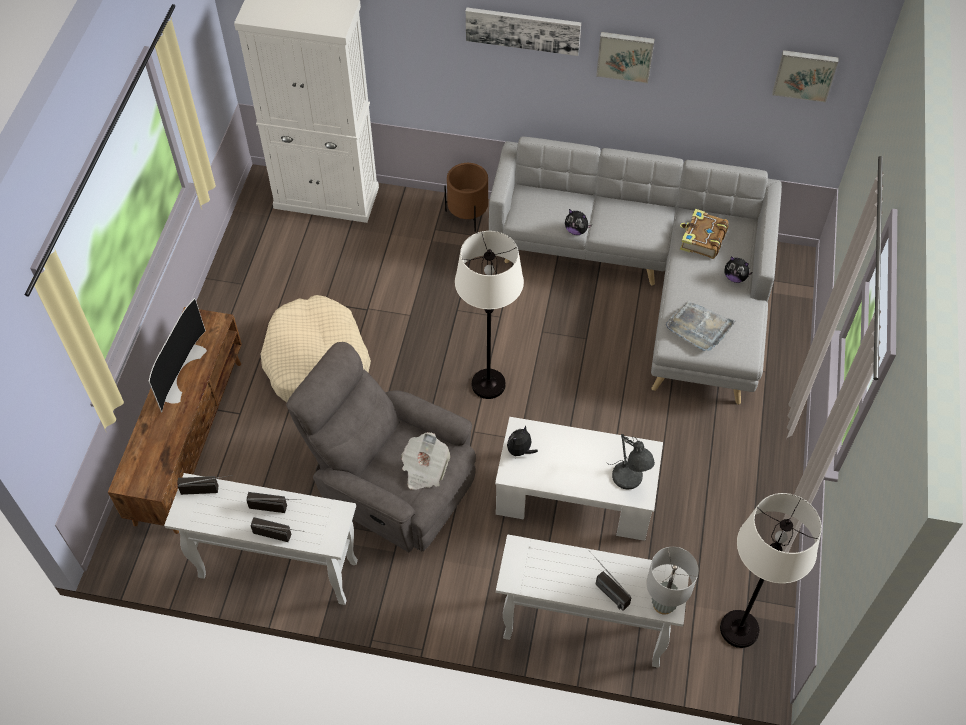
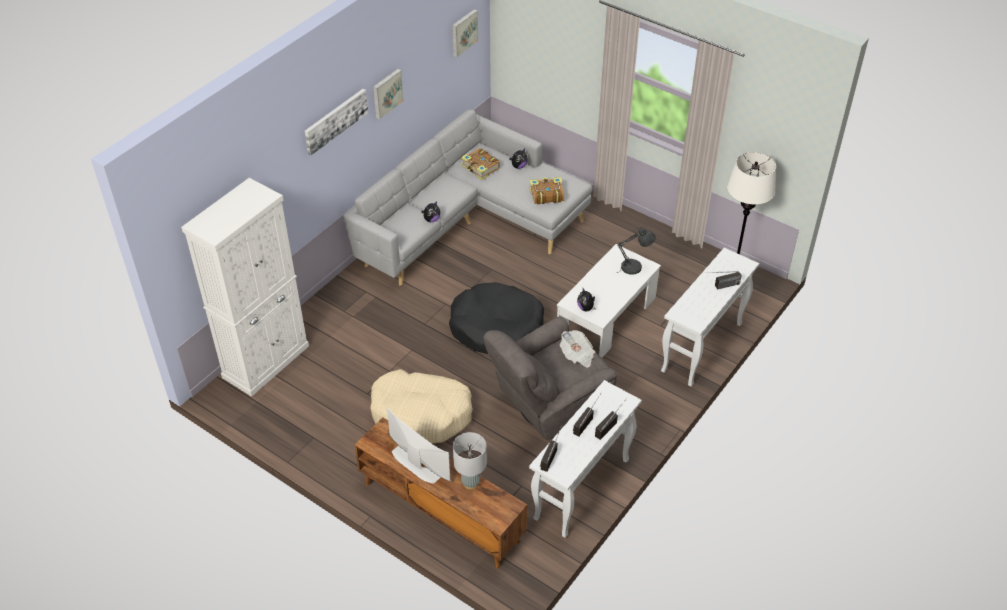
camera: 65 degrees left, 10 degrees down
brown planter [444,163,488,232] -> none
white floor lamp [455,231,524,399] -> black dog bed [449,282,544,354]
grey table lamp [646,547,699,615] -> grey table lamp moved to [453,432,487,490]
grey tray [666,301,736,351] -> book [530,177,564,204]

